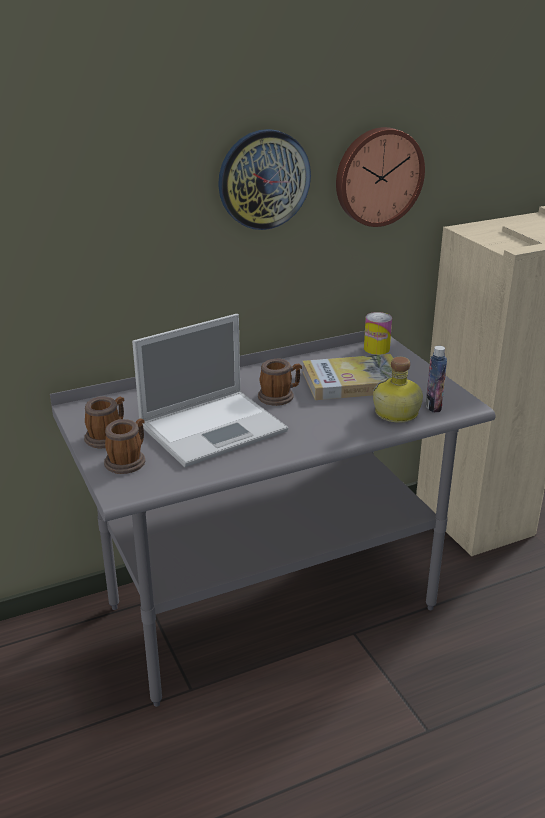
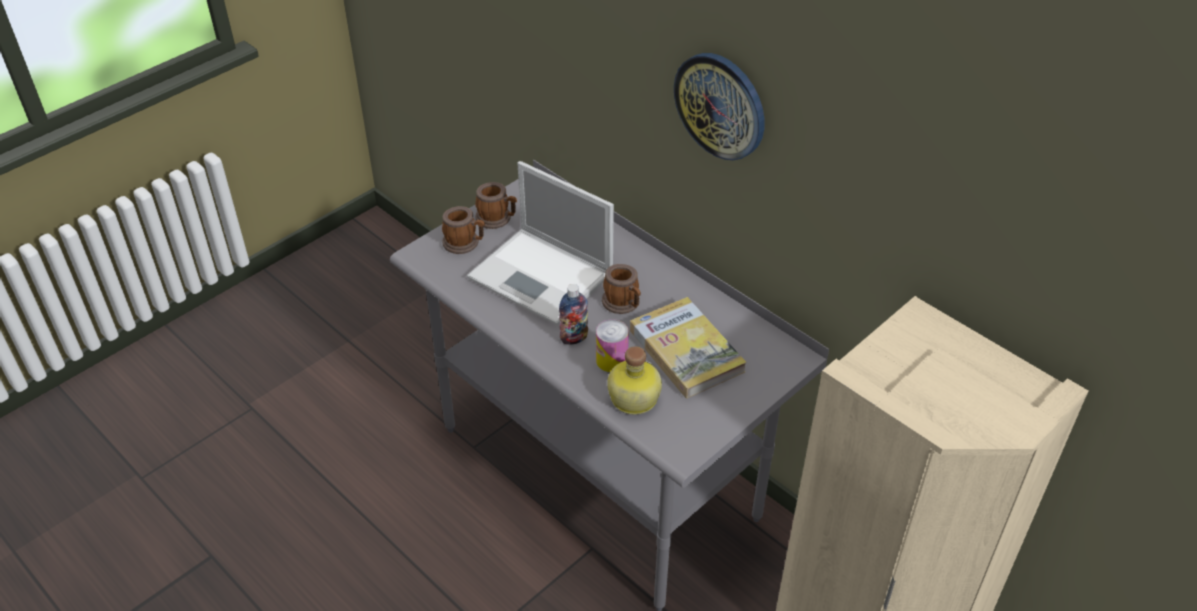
camera: 70 degrees right, 15 degrees up
wall clock [336,127,425,227] -> none
can [364,312,392,355] -> can moved to [596,319,629,372]
bottle [426,346,447,413] -> bottle moved to [559,284,588,345]

